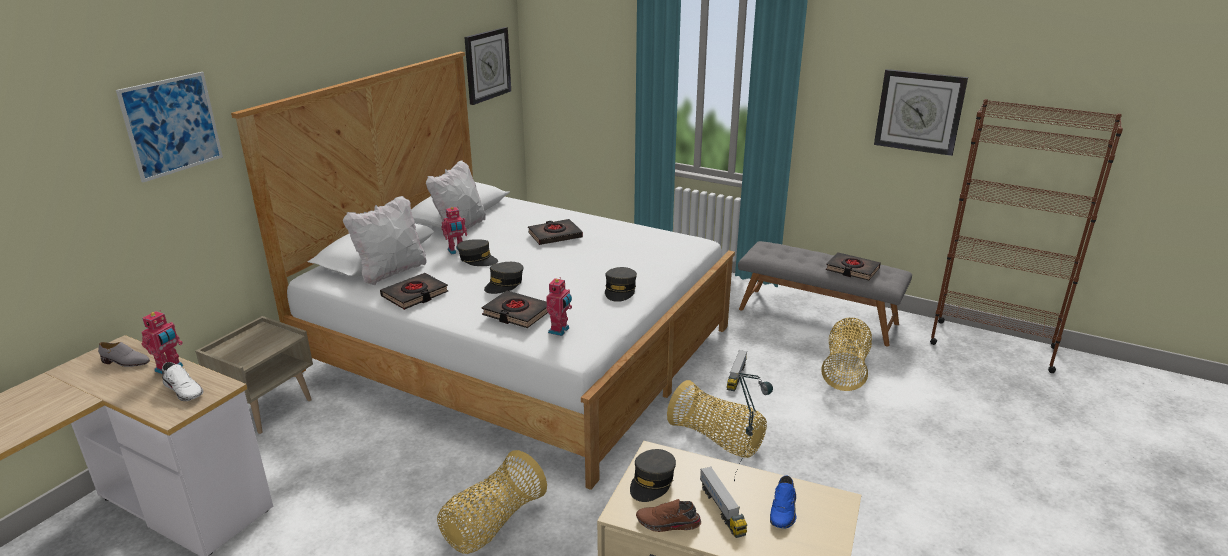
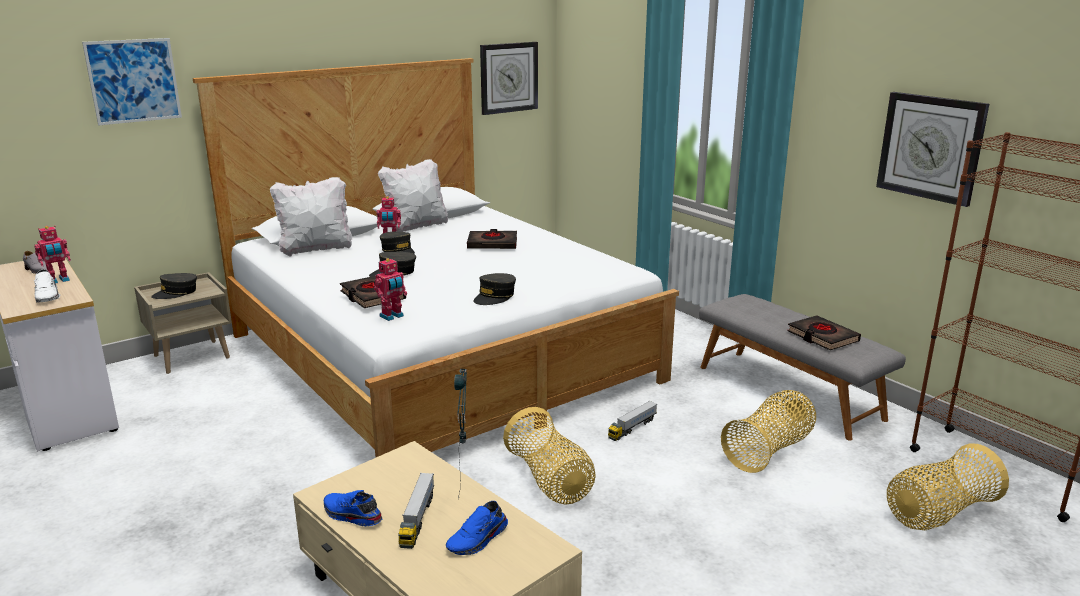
camera: 25 degrees right, 5 degrees down
black book [380,273,448,310] -> none
basket [437,450,547,554] -> basket moved to [887,444,1009,530]
grey cap [630,449,676,502] -> grey cap moved to [151,273,197,299]
brown shoe [636,499,701,532] -> blue shoe [323,490,383,526]

